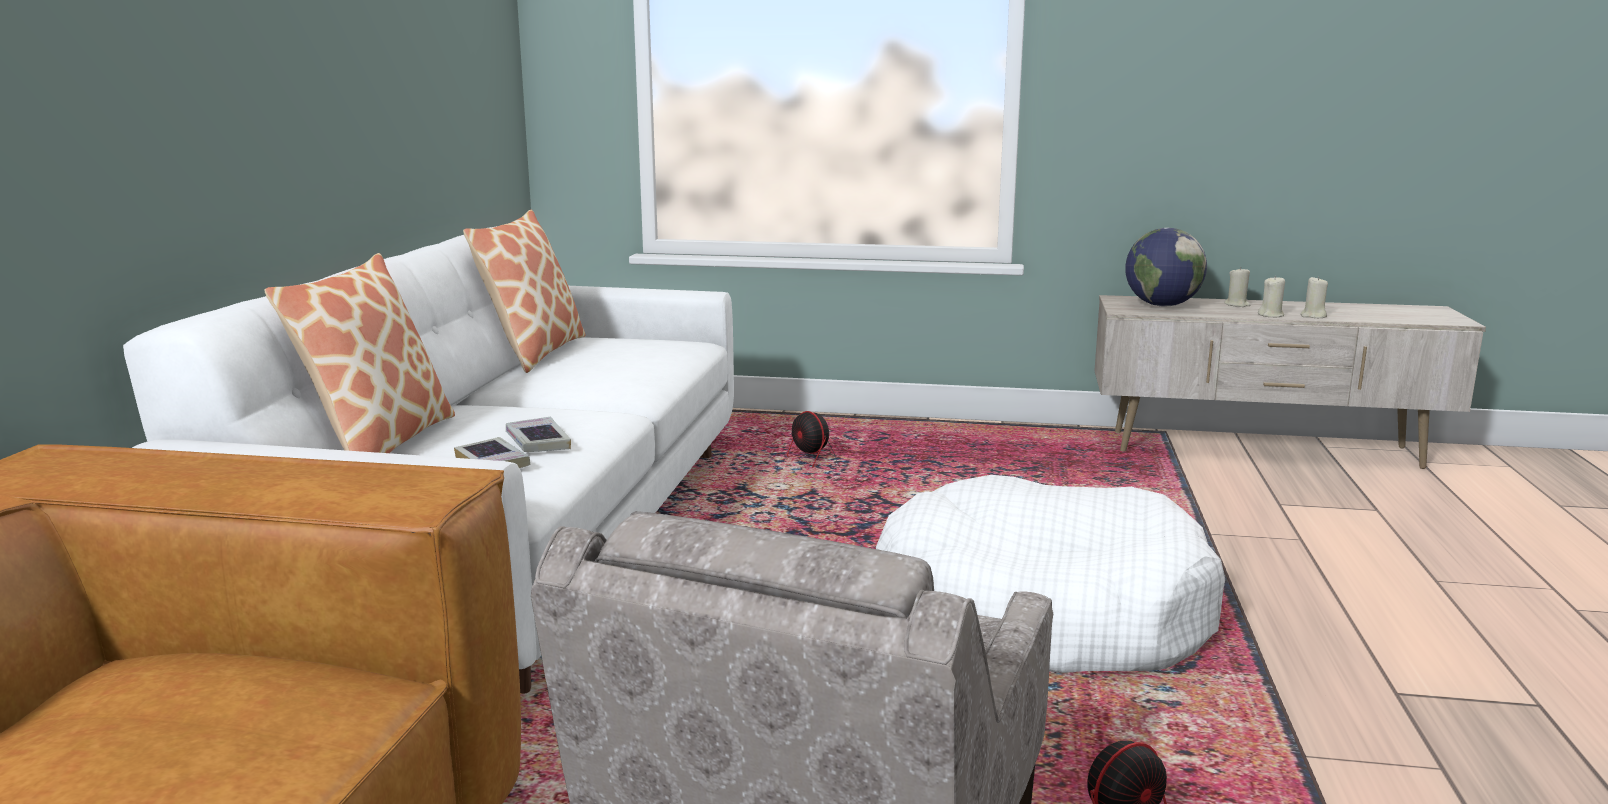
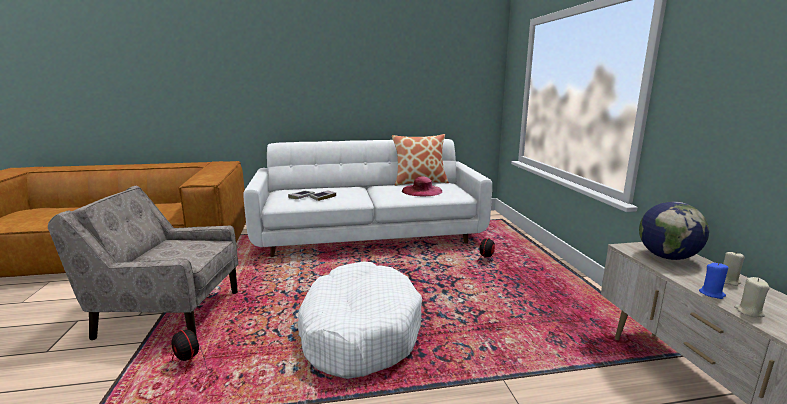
camera: 70 degrees right, 0 degrees up
pillow [265,253,455,453] -> none
beige candle [1258,276,1285,317] -> blue candle [699,262,728,299]
none -> pink hat [402,176,442,196]

